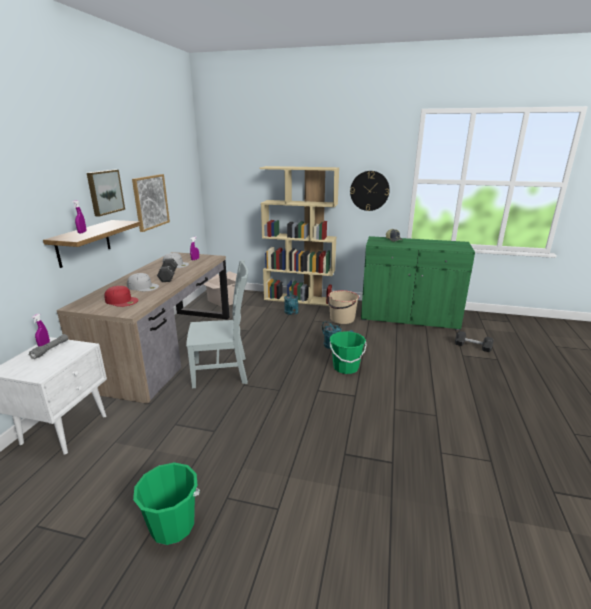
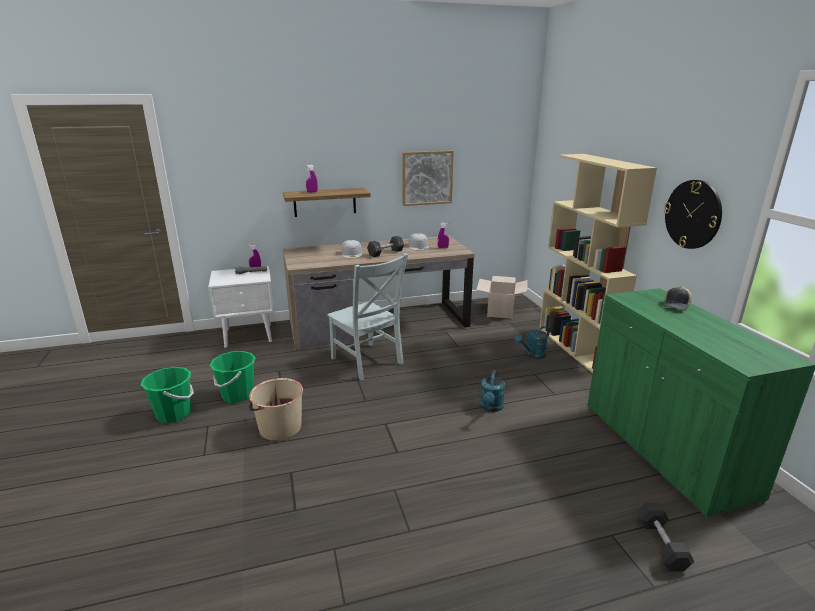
camera: 60 degrees right, 0 degrees up
picture [87,170,125,217] -> none
red cap [104,286,139,307] -> none
beige bucket [327,290,359,324] -> beige bucket moved to [249,378,303,441]
green bucket [329,331,367,374] -> green bucket moved to [210,351,256,403]

